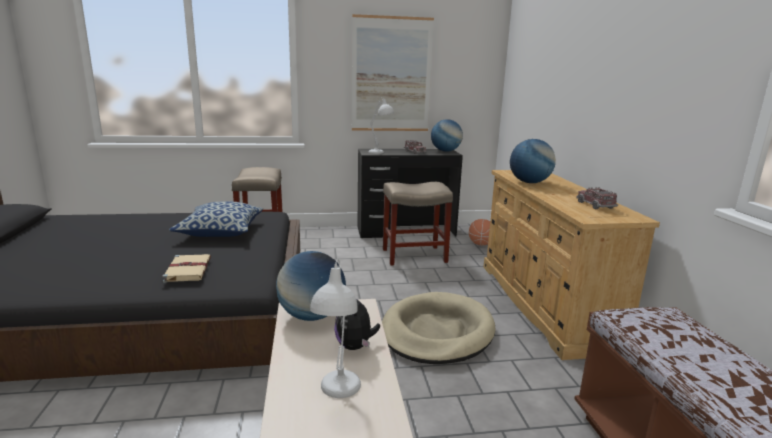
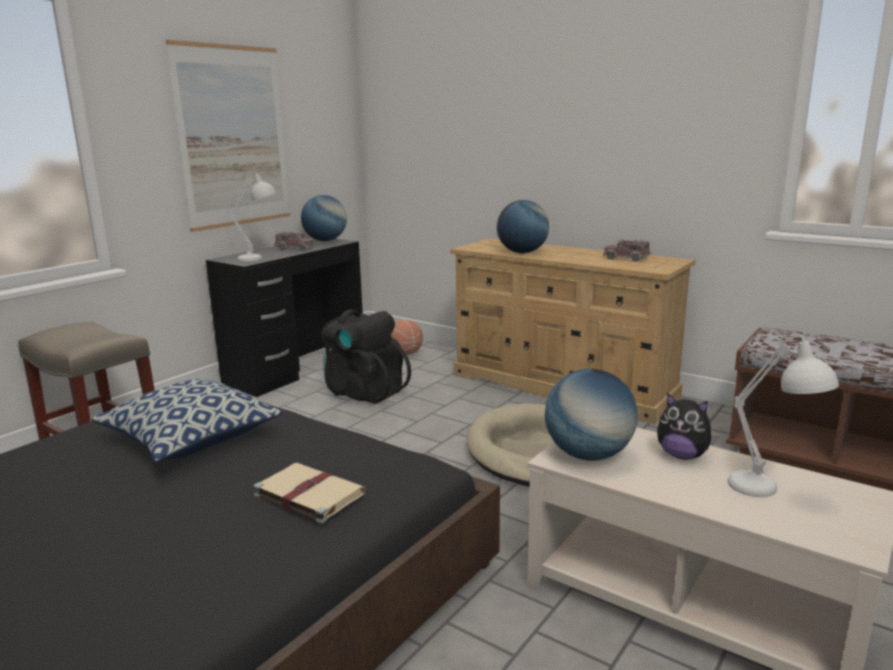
camera: 45 degrees left, 0 degrees up
beige stool [383,182,453,266] -> black backpack [322,310,411,404]

